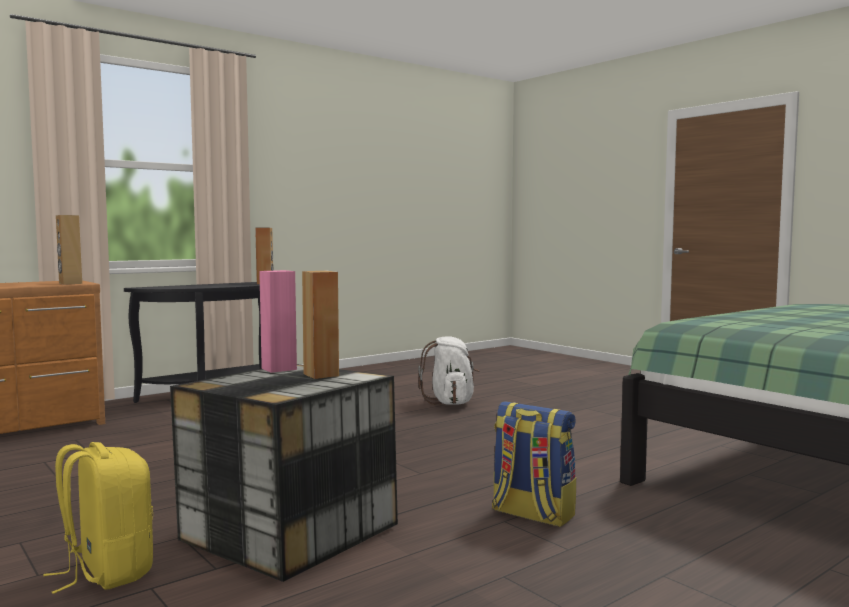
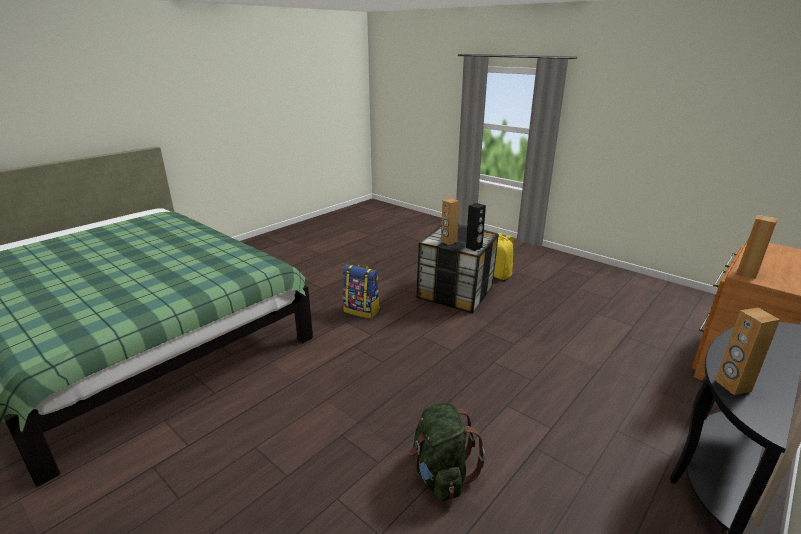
camera: 170 degrees right, 20 degrees up
pink speaker [259,270,297,373] -> black speaker [466,203,486,251]
white backpack [418,337,479,405] -> green backpack [409,403,485,501]

